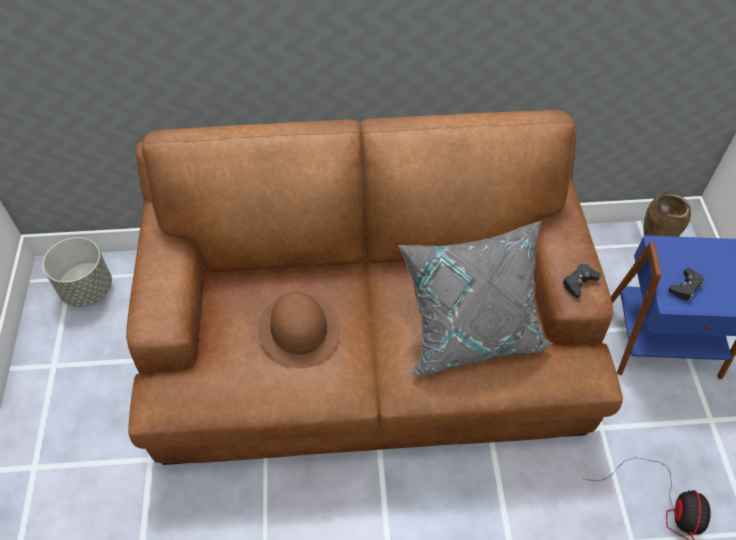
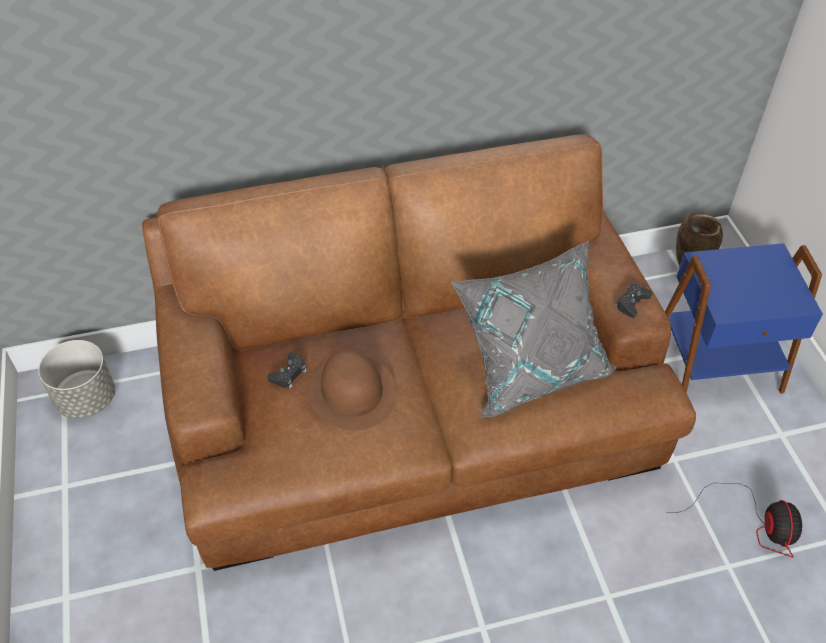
camera: 10 degrees left, 5 degrees down
black game controller [668,267,705,301] -> black game controller moved to [267,352,307,388]

